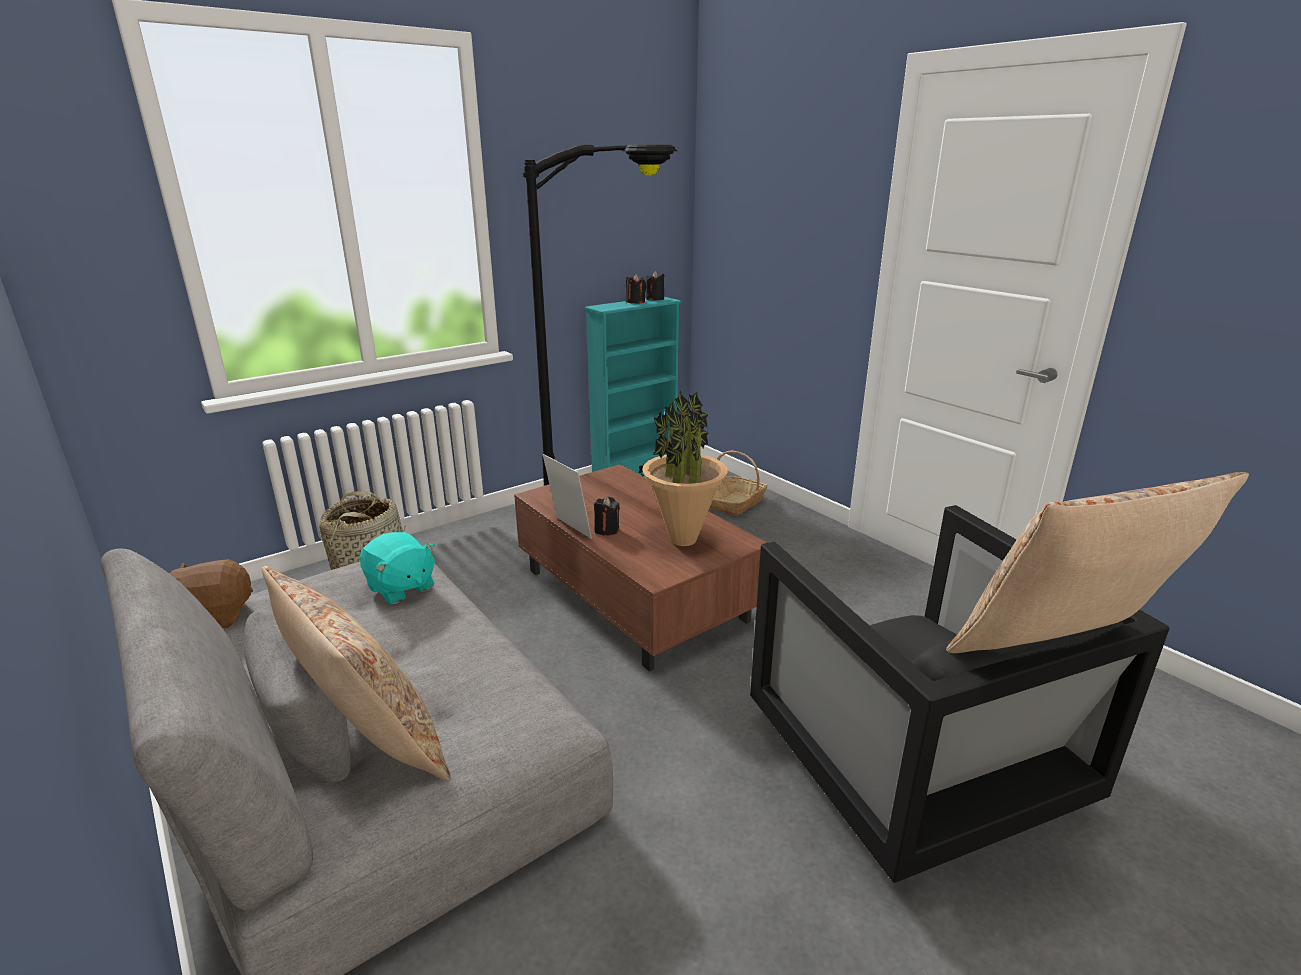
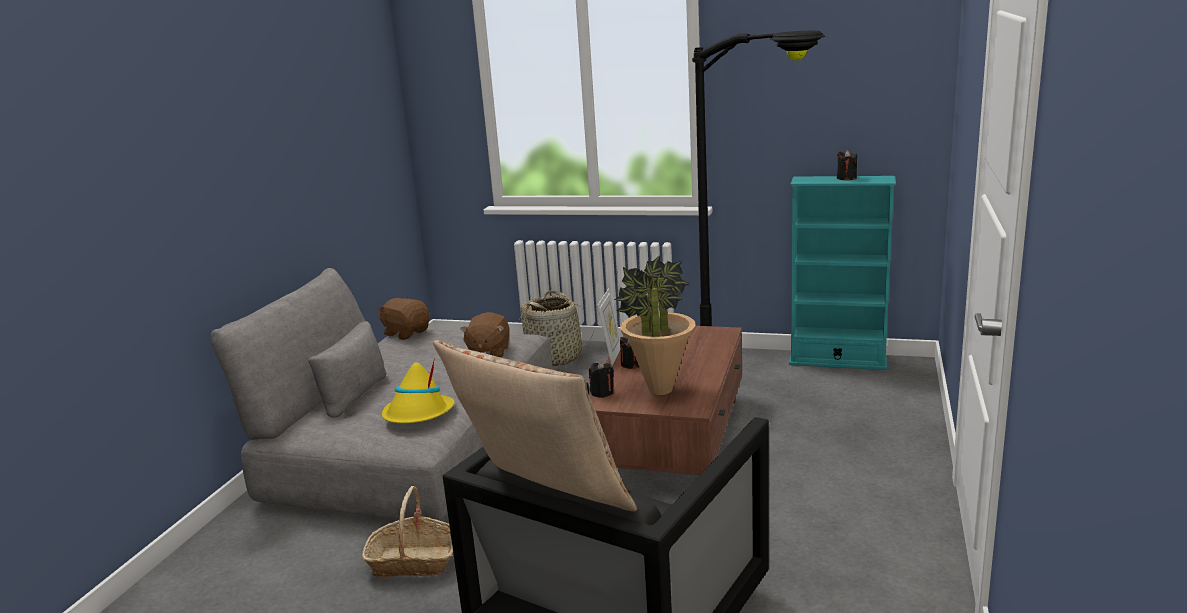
camera: 55 degrees right, 5 degrees down
beige pillow [262,566,451,781] -> none
turquoise plush toy [360,532,435,604] -> brown plush toy [460,312,510,358]
black candle [646,271,664,300] -> black candle moved to [589,361,614,398]
basket [710,451,768,516] -> basket moved to [362,486,453,577]
none -> yellow hat [382,358,455,423]

